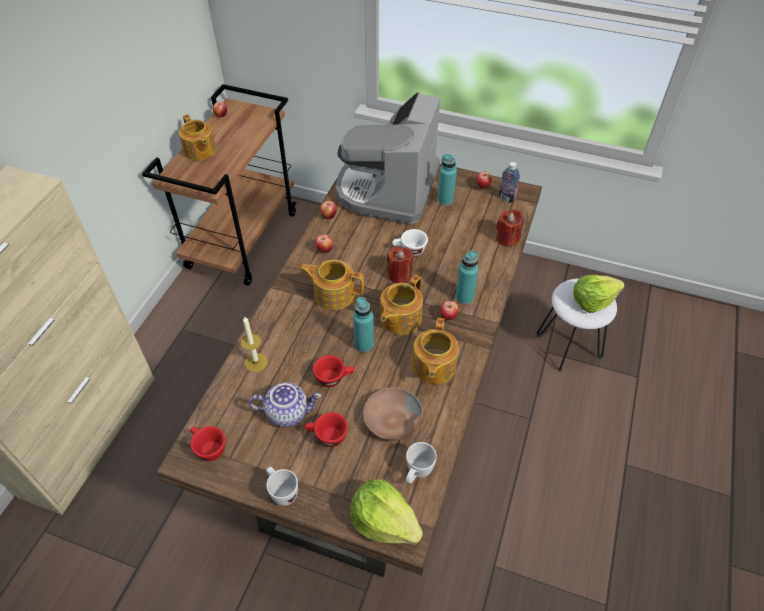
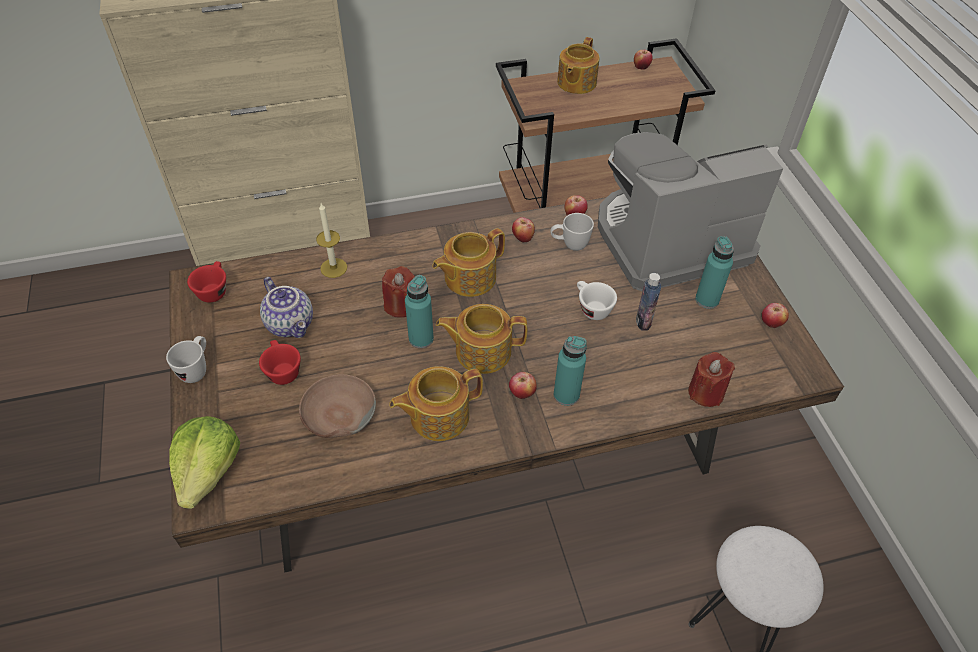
camera: 55 degrees right, 0 degrees up
teapot [299,260,364,310] -> teapot turned 105 degrees counterclockwise [432,228,505,297]
red cup [313,355,355,387] -> none
red candle [387,246,414,283] -> red candle moved to [382,266,415,318]
white mug [406,442,437,484] -> white mug moved to [550,213,594,251]
bottle [499,162,520,203] -> bottle moved to [636,273,661,331]
lettuce [573,275,625,313] -> none

